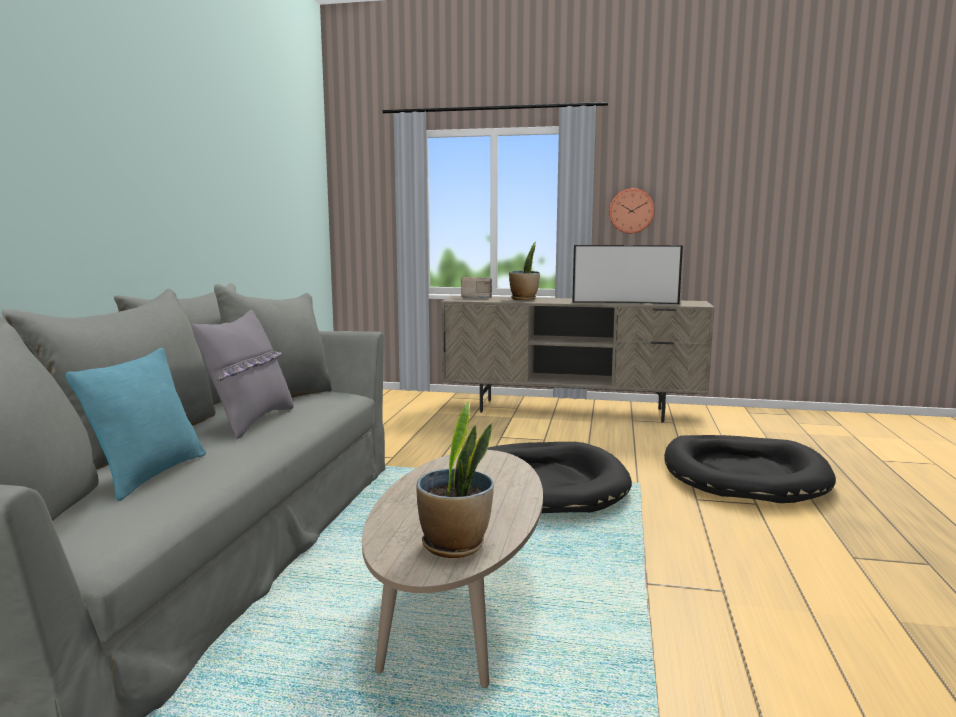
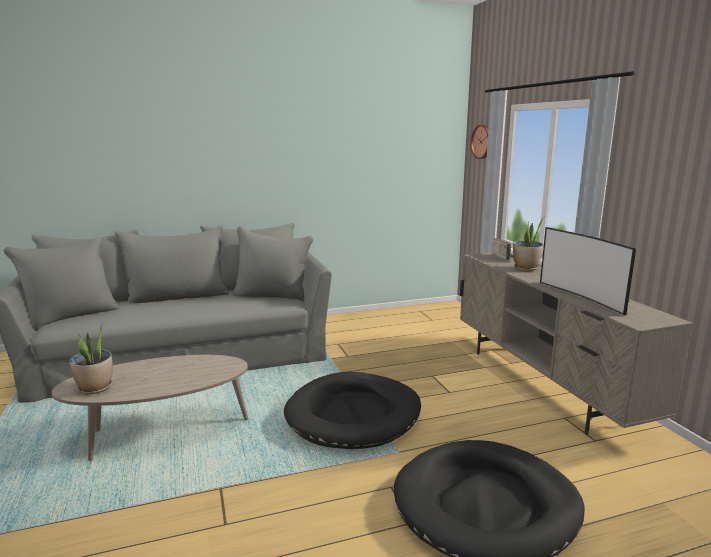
camera: 60 degrees right, 5 degrees up
turquoise pillow [66,348,206,501] -> none
grey pillow [191,310,294,440] -> none
wall clock [609,188,654,233] -> wall clock moved to [471,125,489,159]

